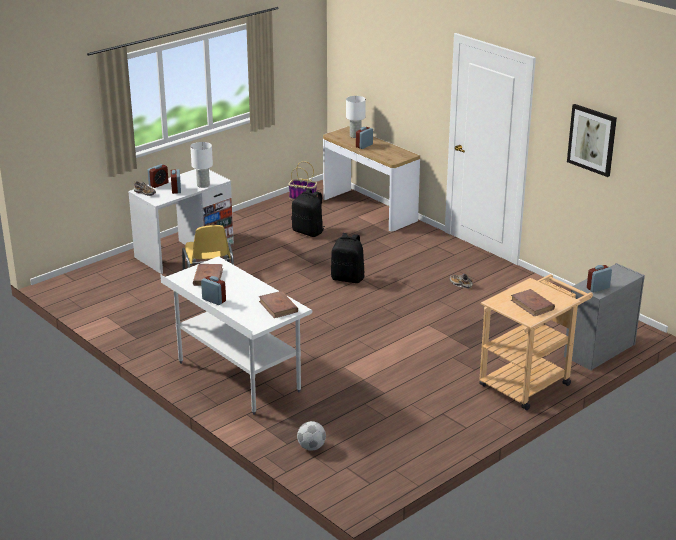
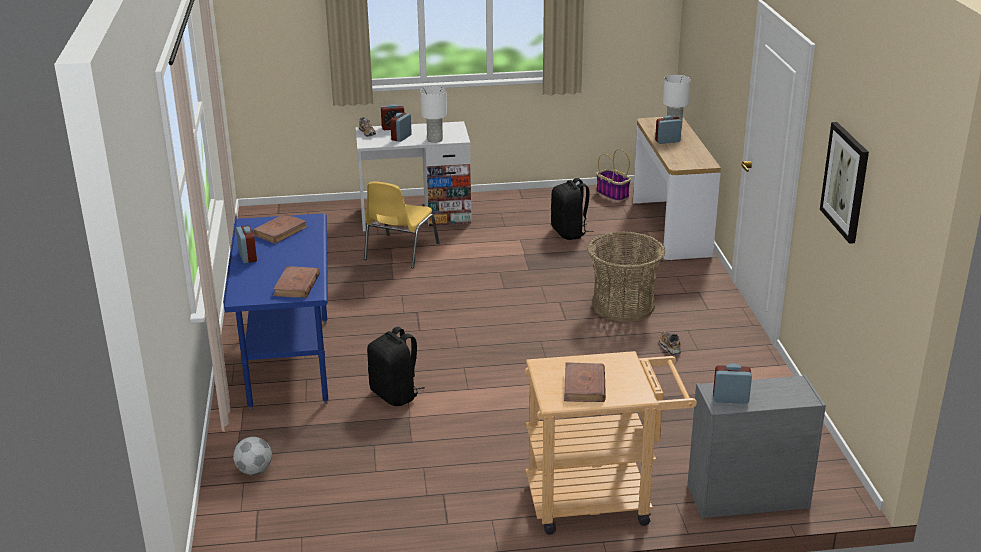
camera: 35 degrees right, 0 degrees up
white desk [160,256,313,415] -> blue desk [223,213,328,410]
black backpack [331,233,364,283] -> black backpack moved to [367,327,425,406]
none -> basket [587,232,665,322]

